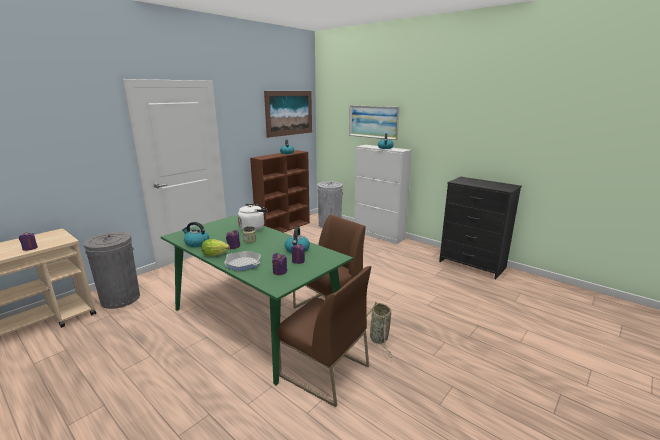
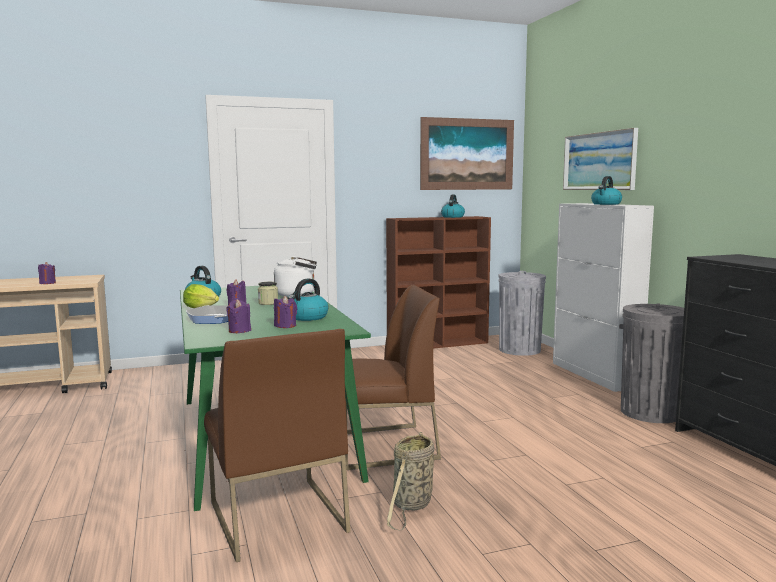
camera: 30 degrees right, 10 degrees down
grey trash can [83,232,140,309] -> grey trash can moved to [619,303,684,423]

